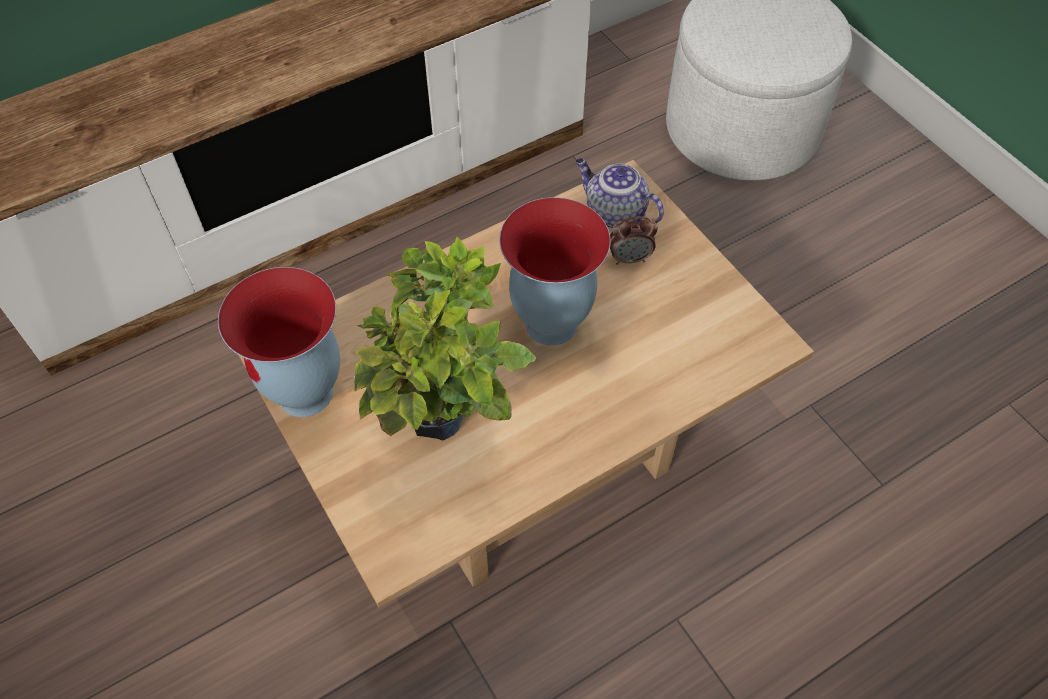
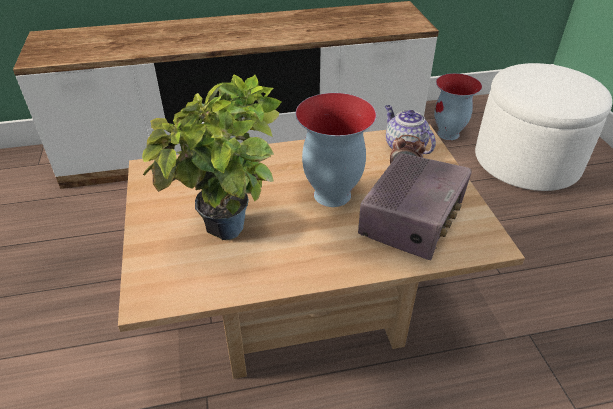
camera: 20 degrees right, 15 degrees down
vase [218,267,340,417] -> vase moved to [434,73,482,140]
none -> radio [358,153,472,260]

